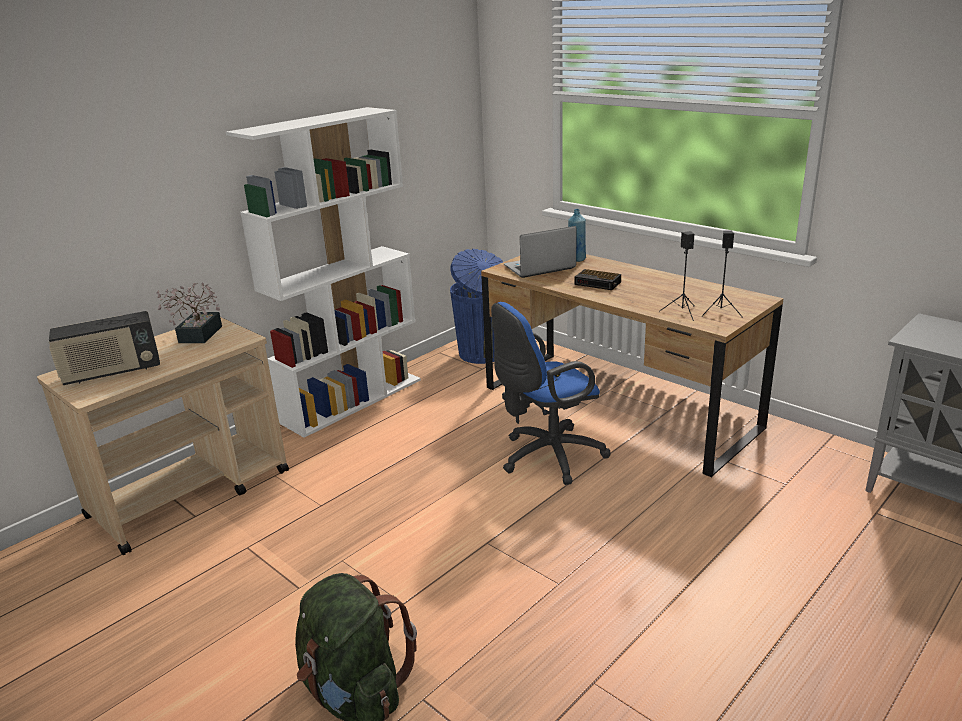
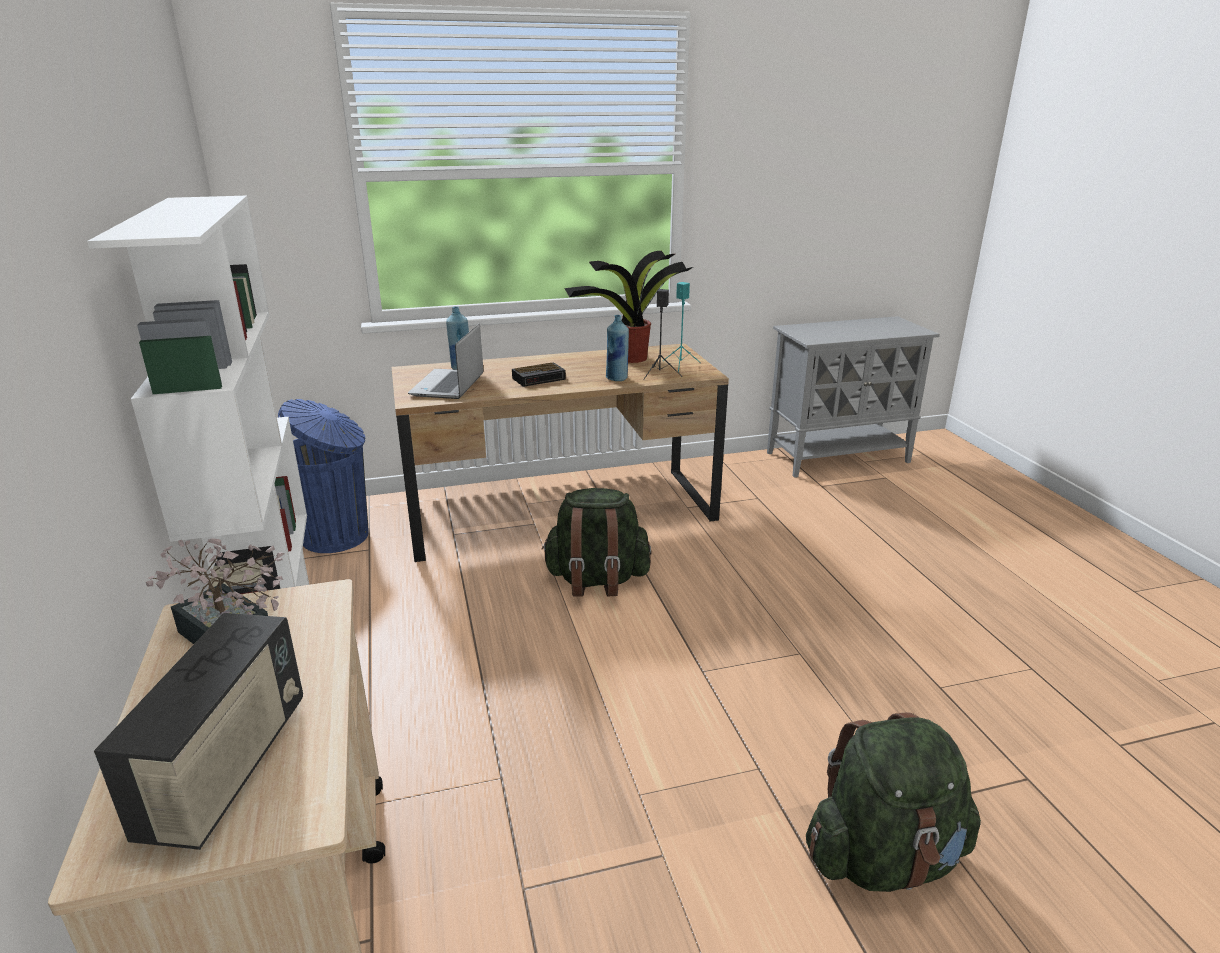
camera: 60 degrees left, 0 degrees up
blue office chair [491,302,611,485] -> green backpack [541,488,652,597]
black speaker [701,231,743,318] -> turquoise speaker [663,282,701,372]
none -> potted plant [564,251,693,363]
none -> blue bottle [606,315,629,381]

